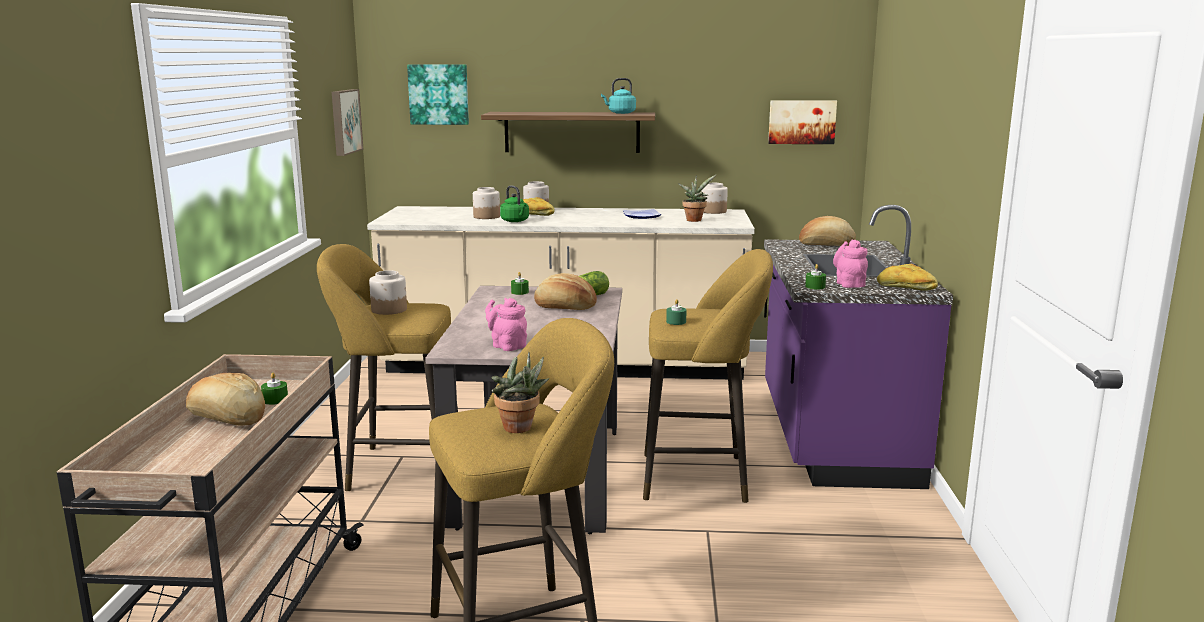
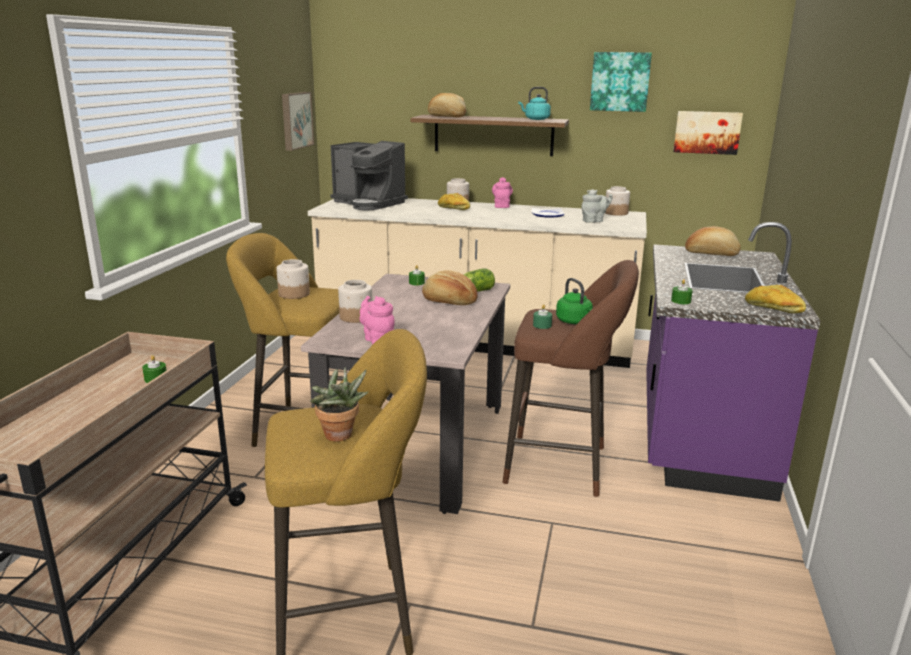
camera: 10 degrees right, 5 degrees up
bread [186,373,265,426] -> bread moved to [428,93,466,118]
picture [407,64,469,125] -> picture moved to [590,52,652,112]
jar [473,187,500,219] -> jar moved to [338,280,372,323]
green kettle [500,185,529,222] -> green kettle moved to [556,278,593,324]
yellow stool [643,249,773,503] -> brown stool [503,260,639,497]
potted plant [678,174,717,222] -> grey teapot [582,189,612,223]
pink teapot [833,240,868,288] -> pink teapot moved to [492,177,513,208]
none -> coffee machine [331,141,408,210]

